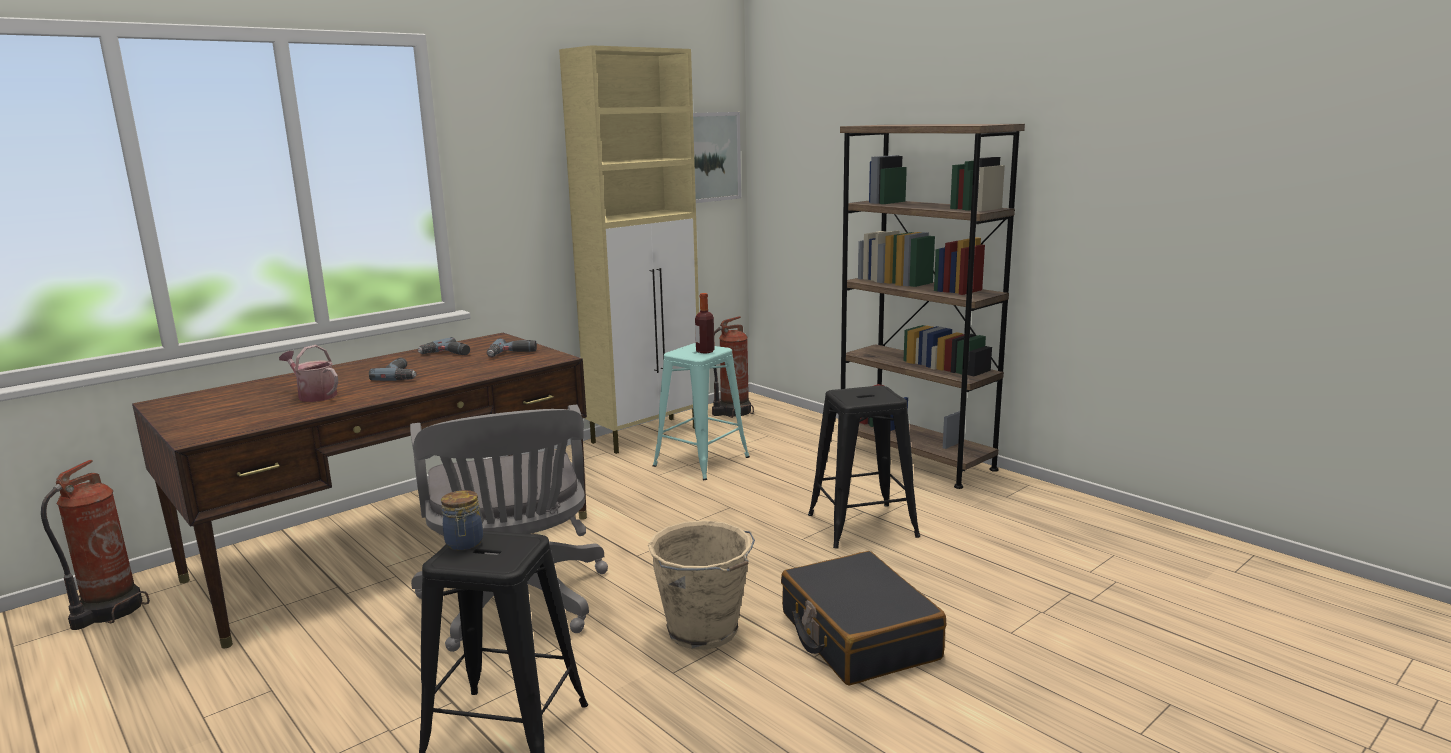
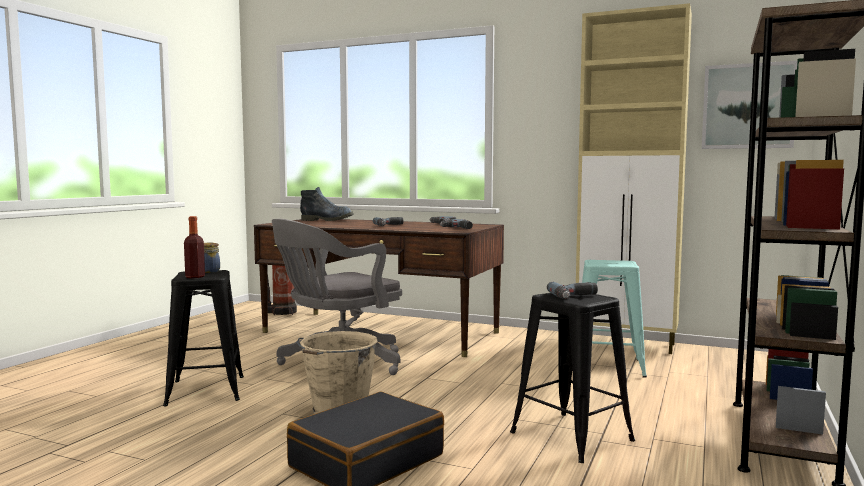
camera: 65 degrees right, 10 degrees down
watering can [279,345,338,402] -> none
bottle [695,293,715,353] -> bottle moved to [184,216,205,278]
fire extinguisher [712,316,754,418] -> none
none -> boot [300,187,354,221]
none -> power drill [547,282,598,299]

